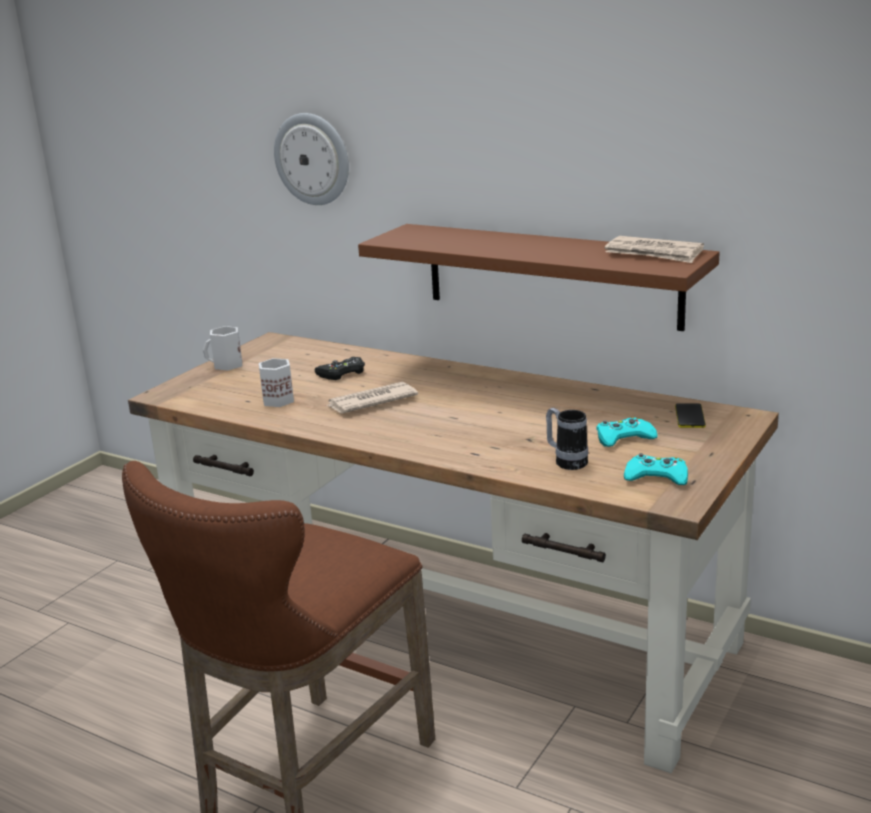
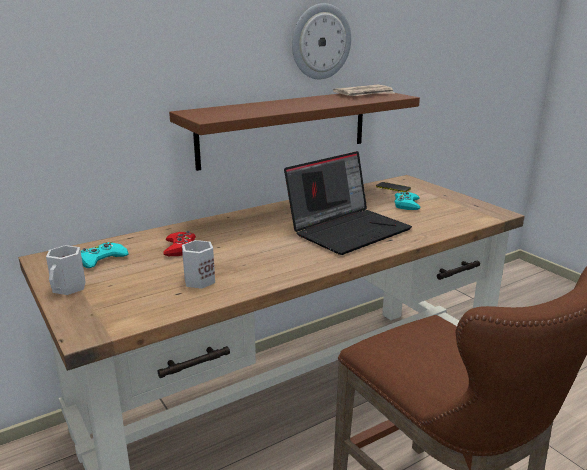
camera: 65 degrees left, 0 degrees up
wall clock [274,113,349,205] -> wall clock moved to [292,3,351,79]
black game controller [315,357,365,380] -> red game controller [163,231,196,256]
newspaper [328,382,418,413] -> none
mug [546,408,588,470] -> none
turquoise game controller [624,453,688,485] -> turquoise game controller moved to [81,242,129,268]
none -> laptop [284,151,412,255]

